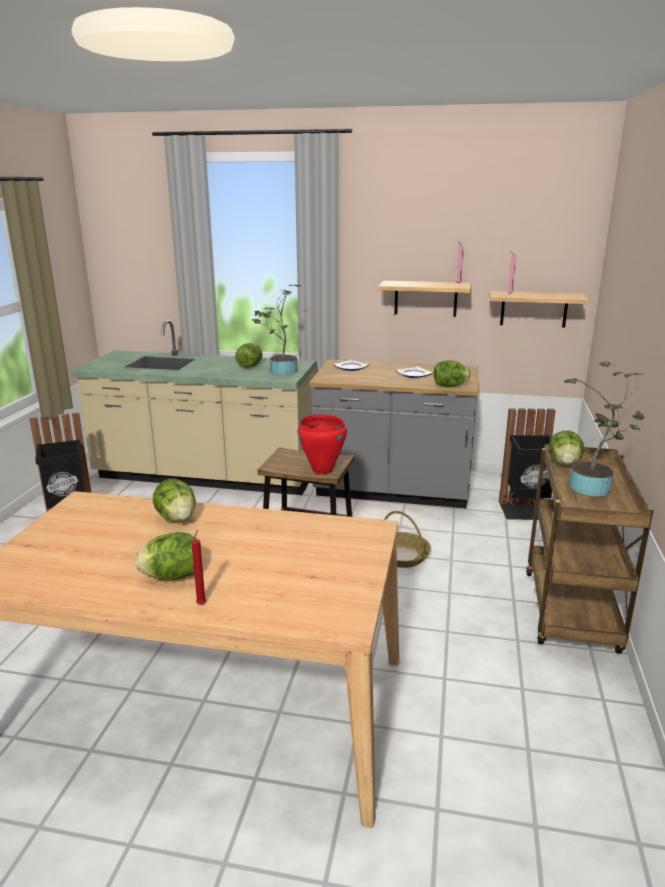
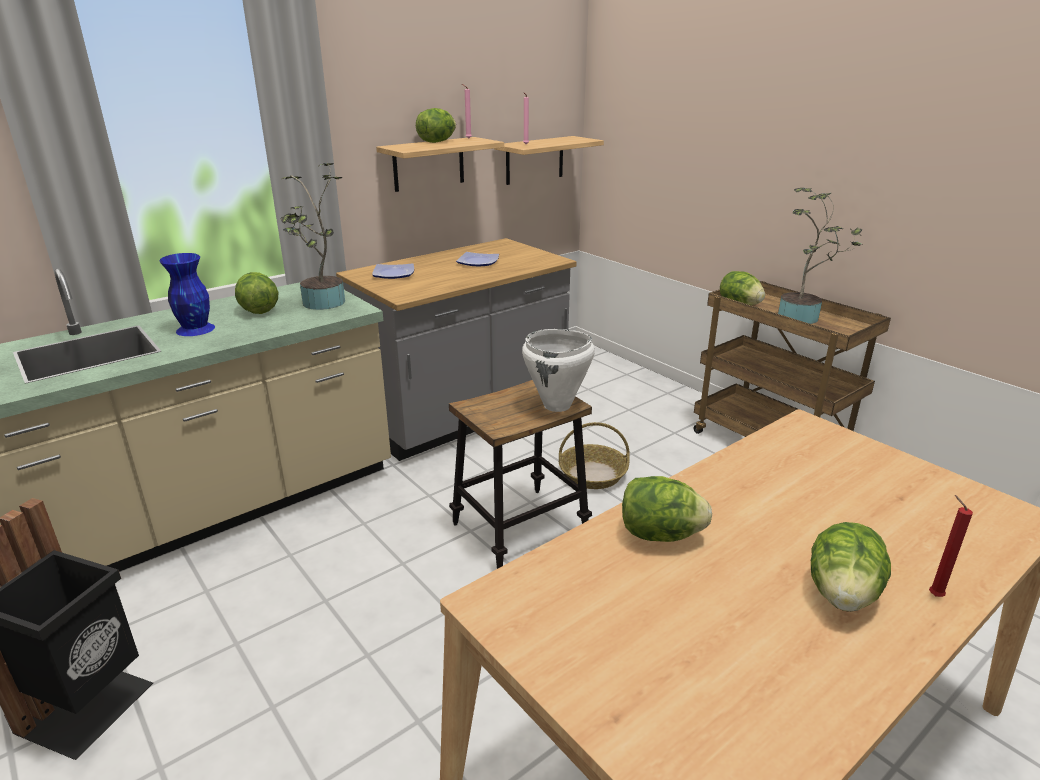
camera: 50 degrees left, 5 degrees up
red cooking pot [298,414,347,475] -> white cooking pot [522,329,595,412]
lettuce [434,360,471,387] -> lettuce moved to [416,108,456,143]
black trash can [499,408,555,520] -> none
none -> blue vase [159,253,215,336]

